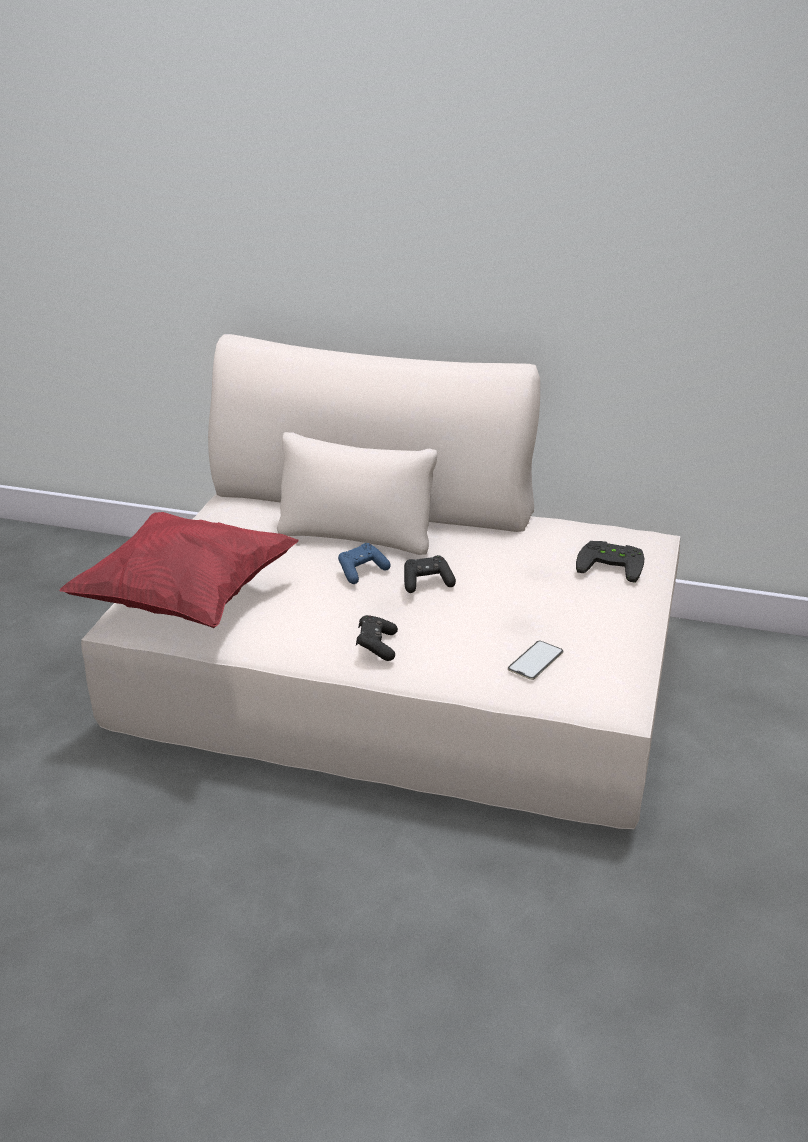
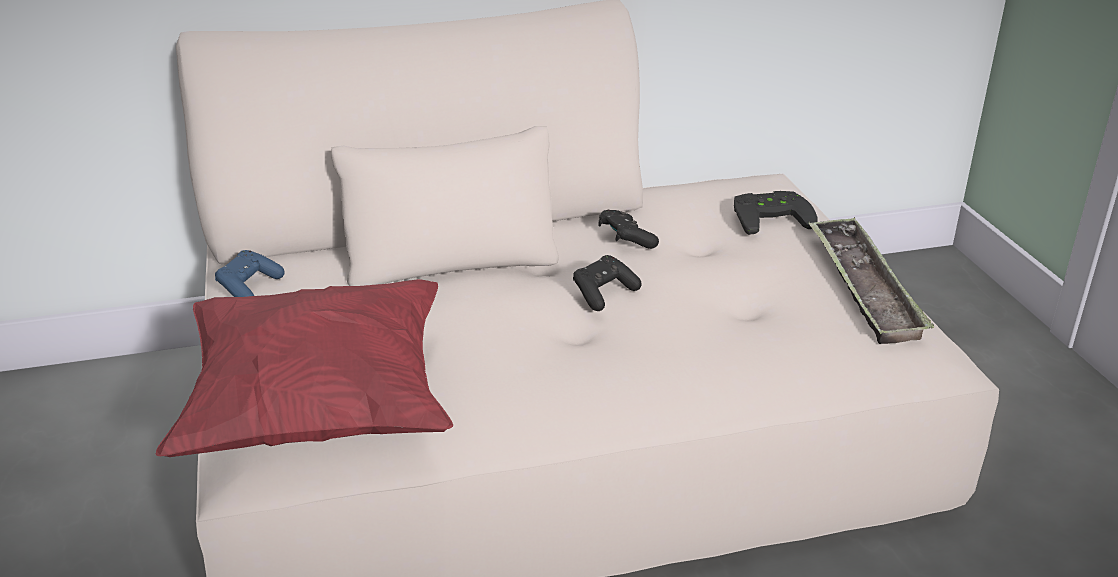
camera: 30 degrees left, 0 degrees up
blue game controller [338,543,391,584] -> blue game controller moved to [215,250,285,297]
black game controller [356,615,398,661] -> black game controller moved to [598,210,659,249]
phone [508,641,563,680] -> none
none -> tray [808,217,934,344]

